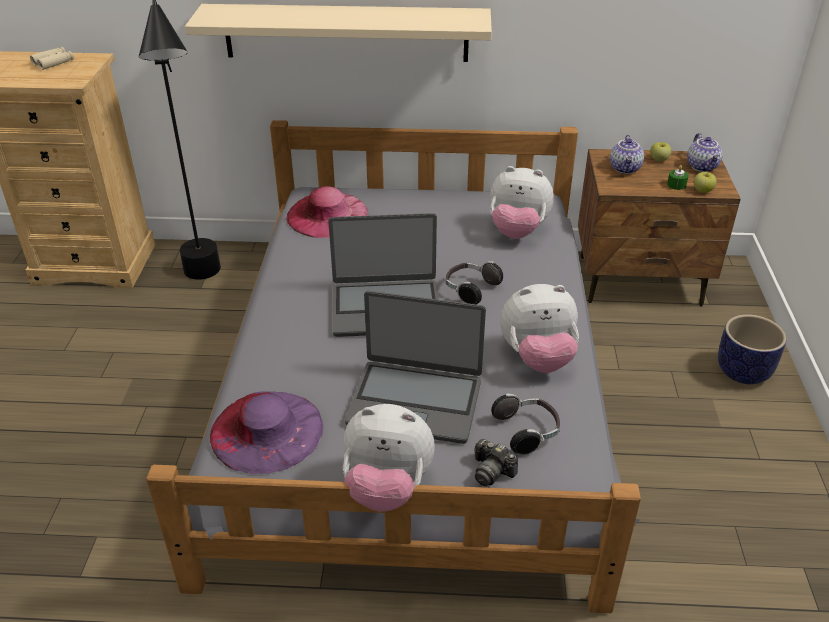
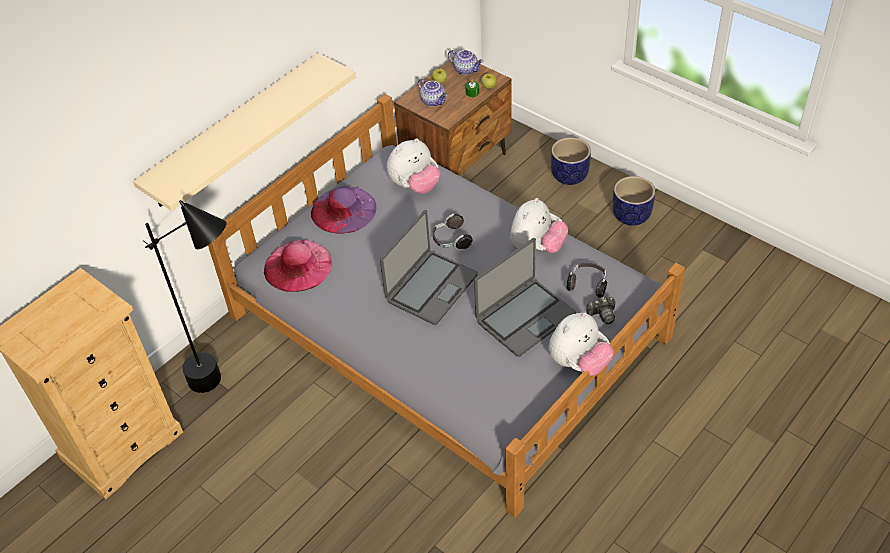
camera: 50 degrees left, 10 degrees up
beige binoculars [30,47,74,70] -> none
purple hat [210,391,323,474] -> purple hat moved to [311,186,376,234]
none -> planter [613,176,655,226]

